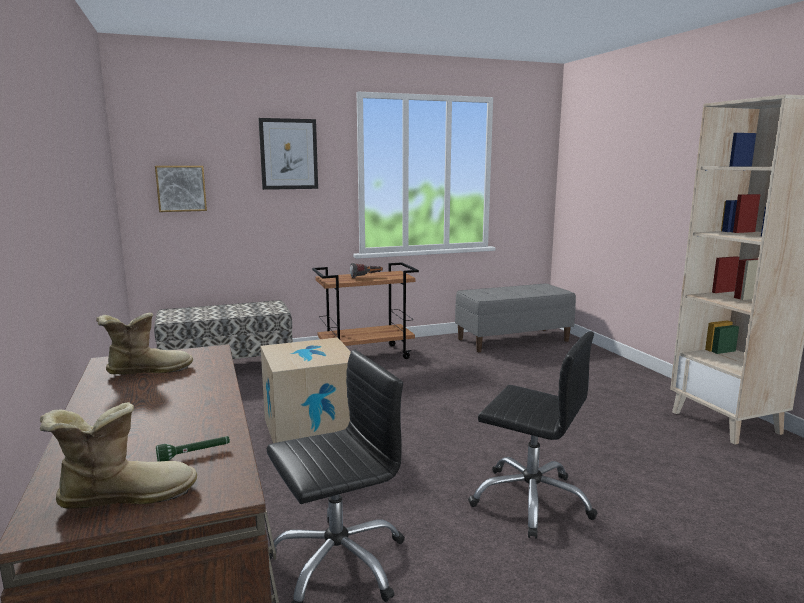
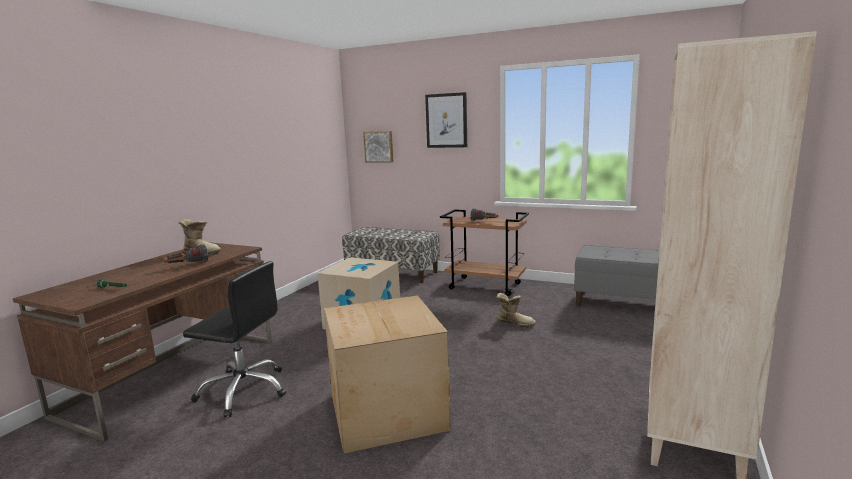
camera: 45 degrees right, 0 degrees up
boot [40,402,197,509] -> boot moved to [496,293,536,327]
black office chair [468,331,597,539] -> cardboard box [324,295,451,454]
none -> flashlight [163,244,208,263]

